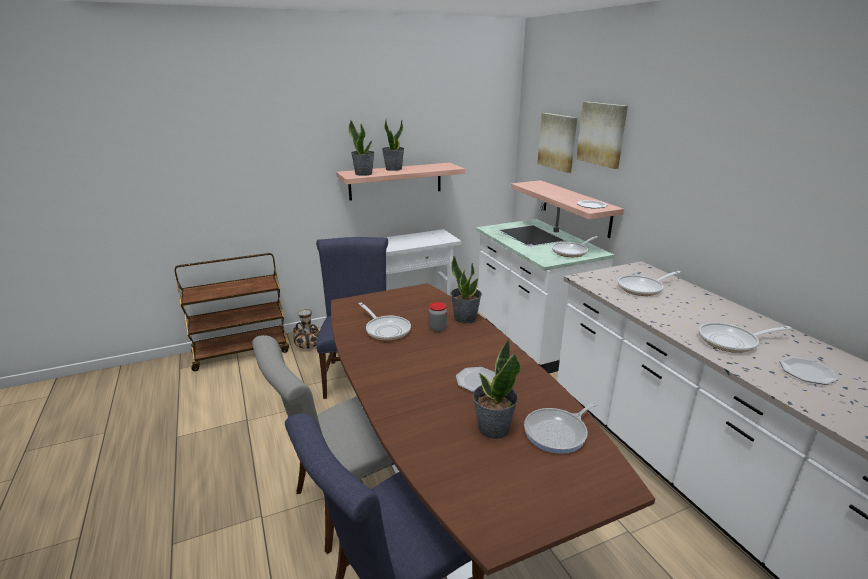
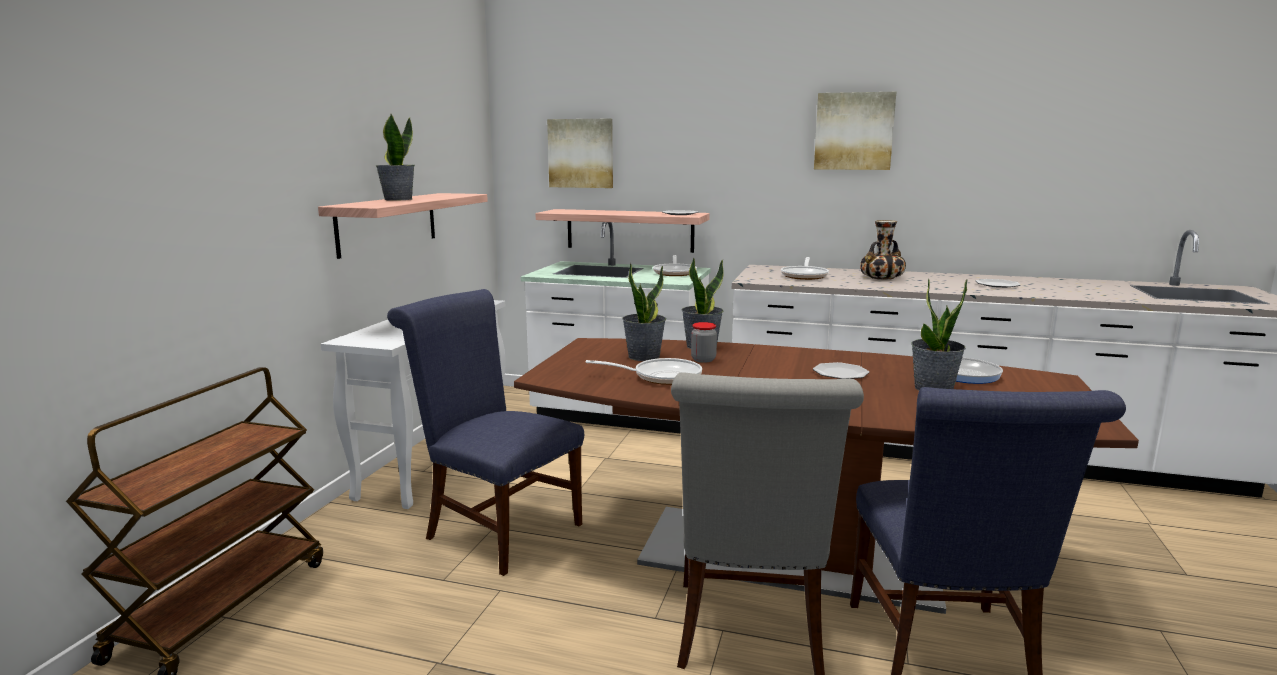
camera: 50 degrees left, 10 degrees down
vase [293,309,319,349] -> vase moved to [860,220,906,280]
potted plant [348,120,375,176] -> potted plant moved to [622,263,666,361]
picture [576,102,628,169] -> picture moved to [814,92,896,170]
frying pan [699,323,792,353] -> none

